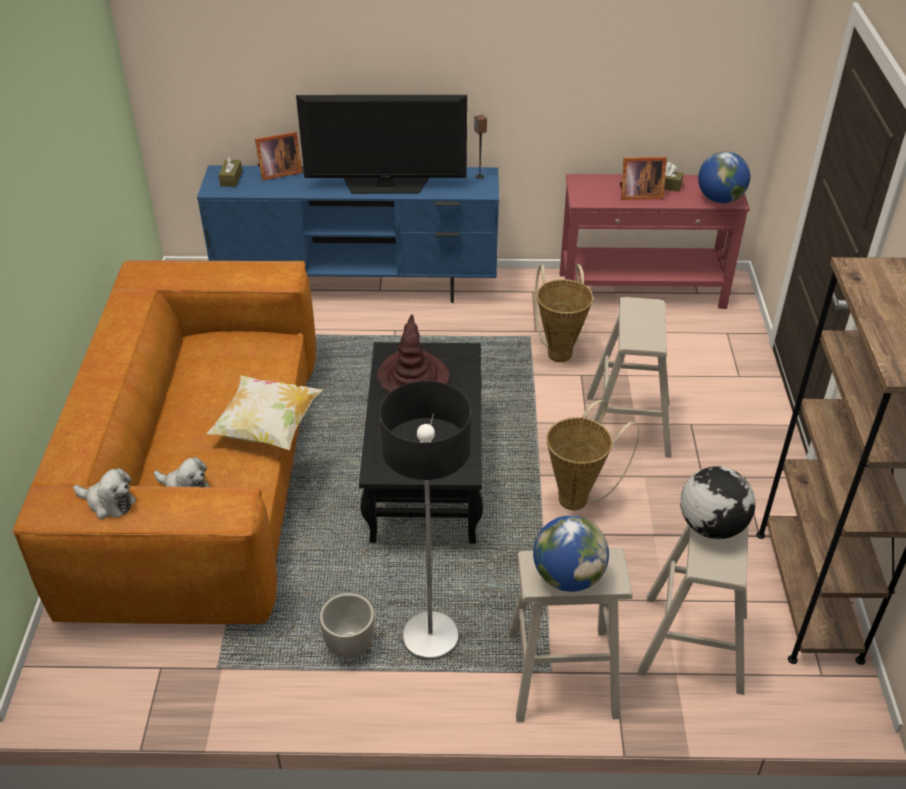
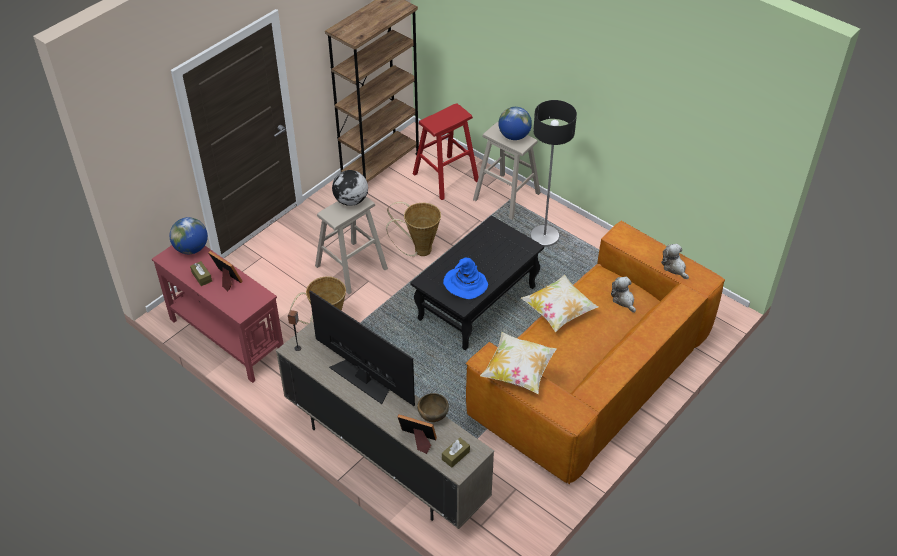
camera: 140 degrees left, 5 degrees up
blue tv stand [197,165,499,303] -> beige tv stand [276,322,494,529]
planter [319,593,375,659] -> none
brown hat [377,314,449,392] -> blue hat [443,258,488,299]
beige stool [638,525,749,695] -> red stool [413,103,478,200]
globe [680,466,755,539] -> globe moved to [332,170,368,206]
none -> brown bowl [417,393,449,422]
none -> pillow [480,332,557,394]

